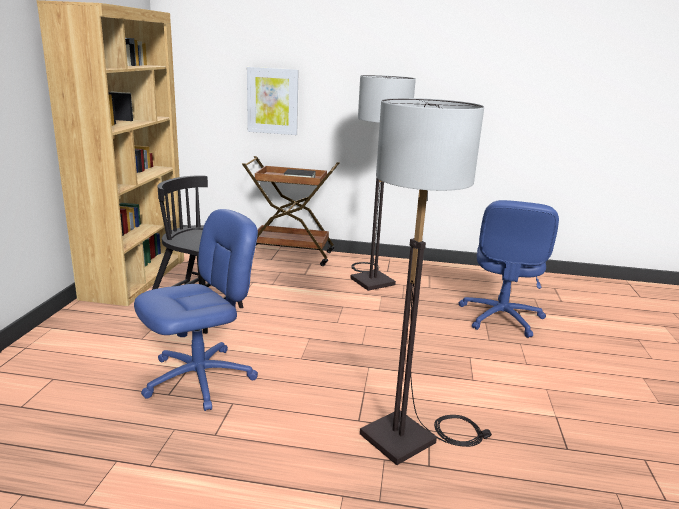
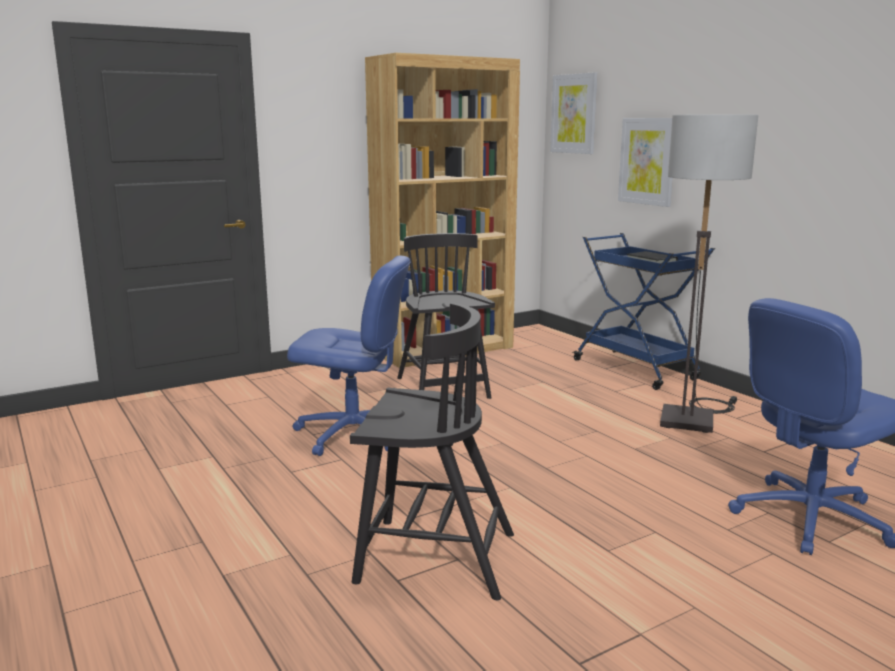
camera: 50 degrees right, 5 degrees down
brown cart [242,156,340,266] -> blue cart [572,233,715,390]
floor lamp [360,98,492,465] -> black chair [350,304,514,600]
none -> picture [550,72,598,154]

